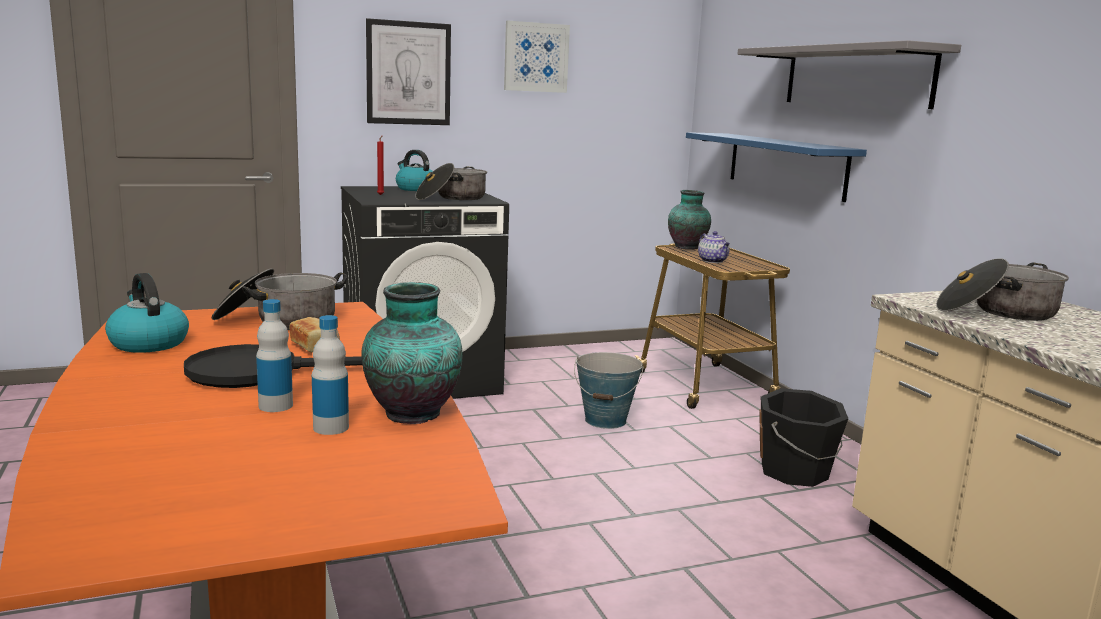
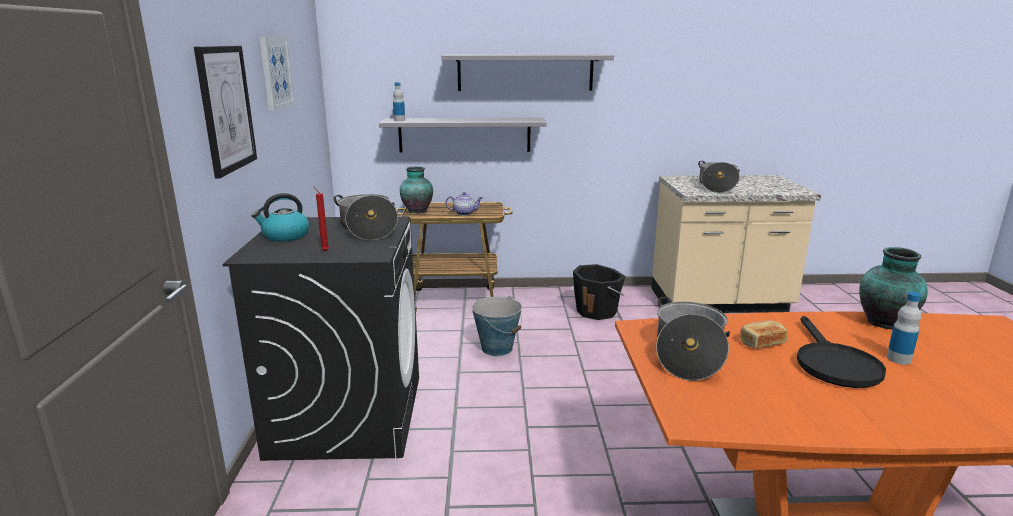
camera: 70 degrees left, 5 degrees up
kettle [105,273,189,353] -> none
bottle [312,315,349,435] -> bottle moved to [393,82,405,121]
blue shelf [686,132,867,202] -> grey shelf [379,118,547,153]

